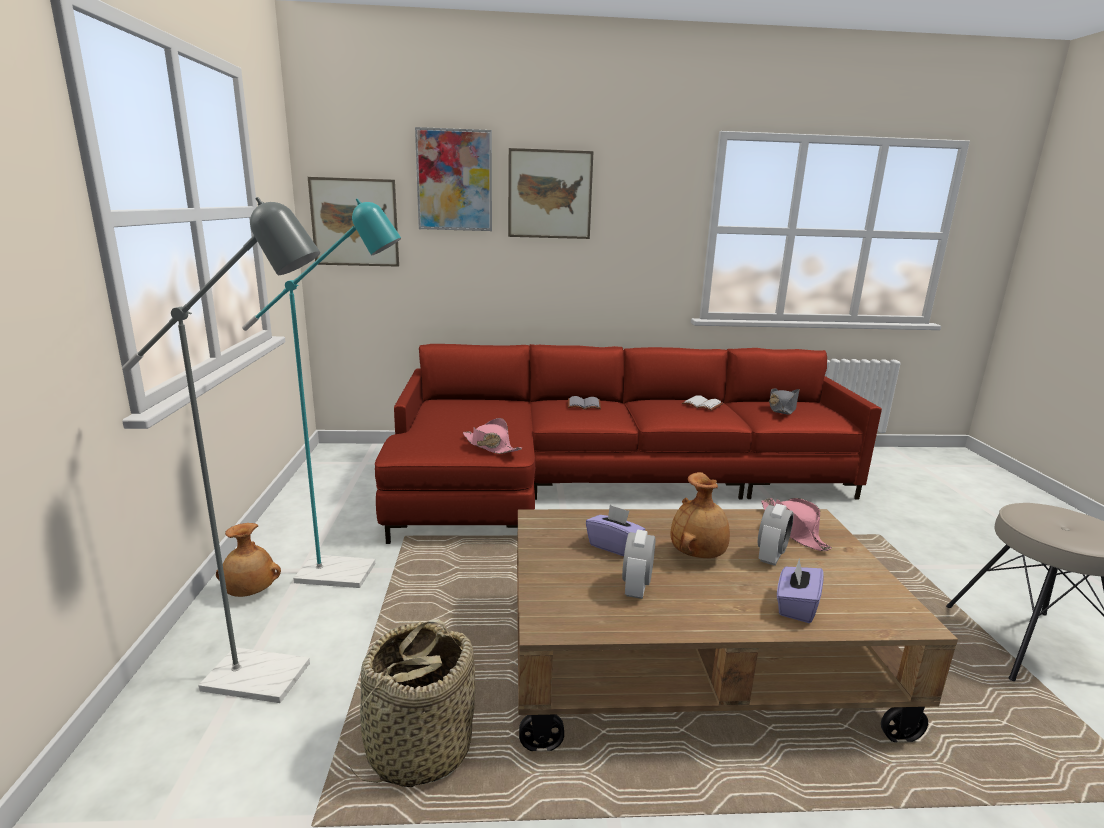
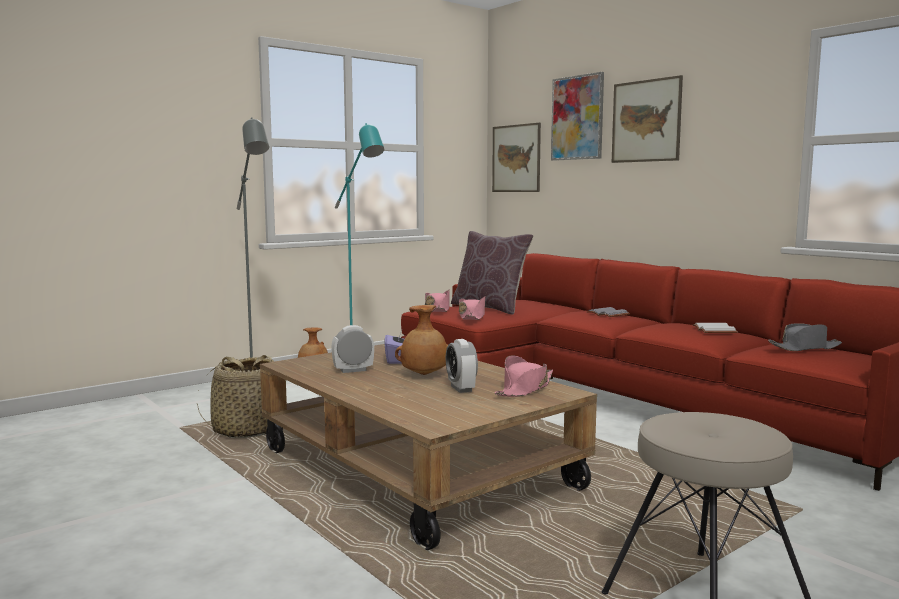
camera: 55 degrees right, 10 degrees down
alarm clock [758,504,794,566] -> alarm clock turned 75 degrees clockwise [446,339,478,393]
purple tissue box [777,559,824,623] -> none
none -> pink hat [425,290,450,312]
none -> brown pillow [451,231,533,315]

